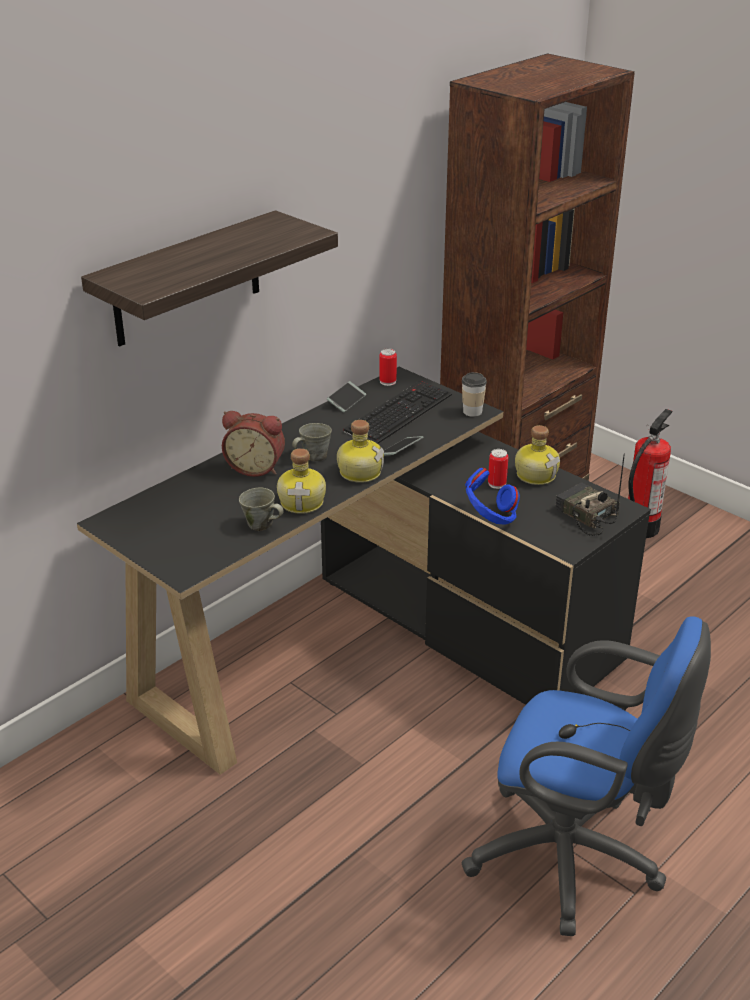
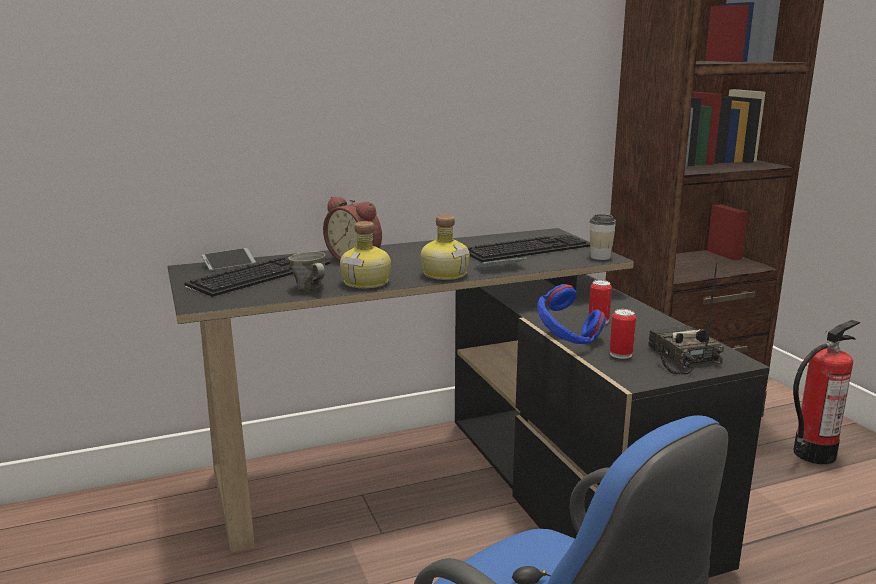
camera: 25 degrees right, 15 degrees down
shelf [81,210,338,346] -> none
grey mug [292,423,332,461] -> none
phone [327,381,366,412] -> phone moved to [202,248,256,271]
can [379,348,397,386] -> can moved to [610,309,636,359]
bottle [515,425,560,485] -> none
none -> keyboard [184,252,330,297]

